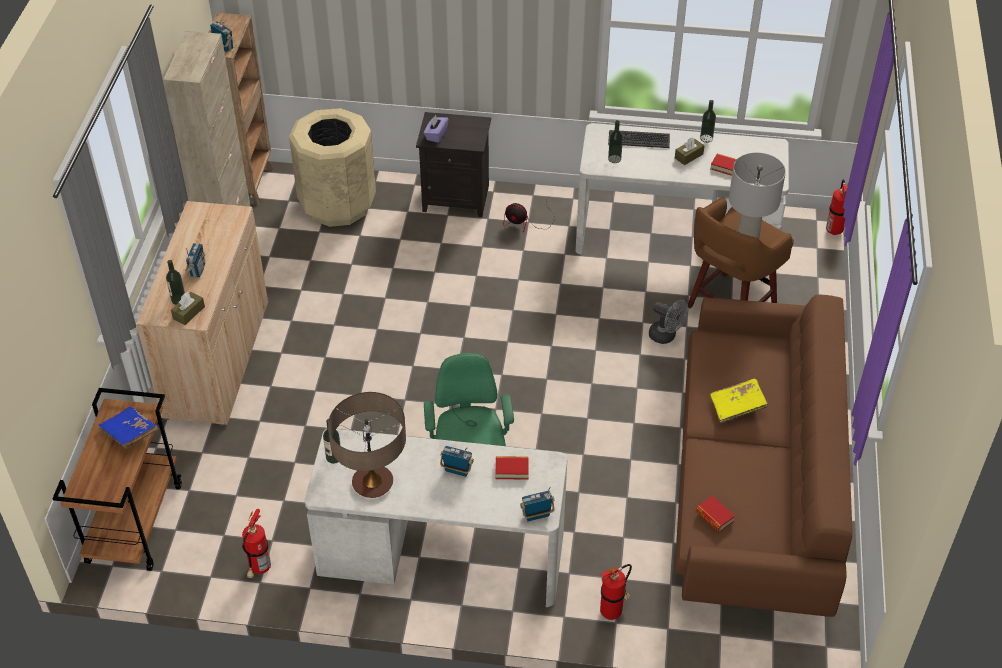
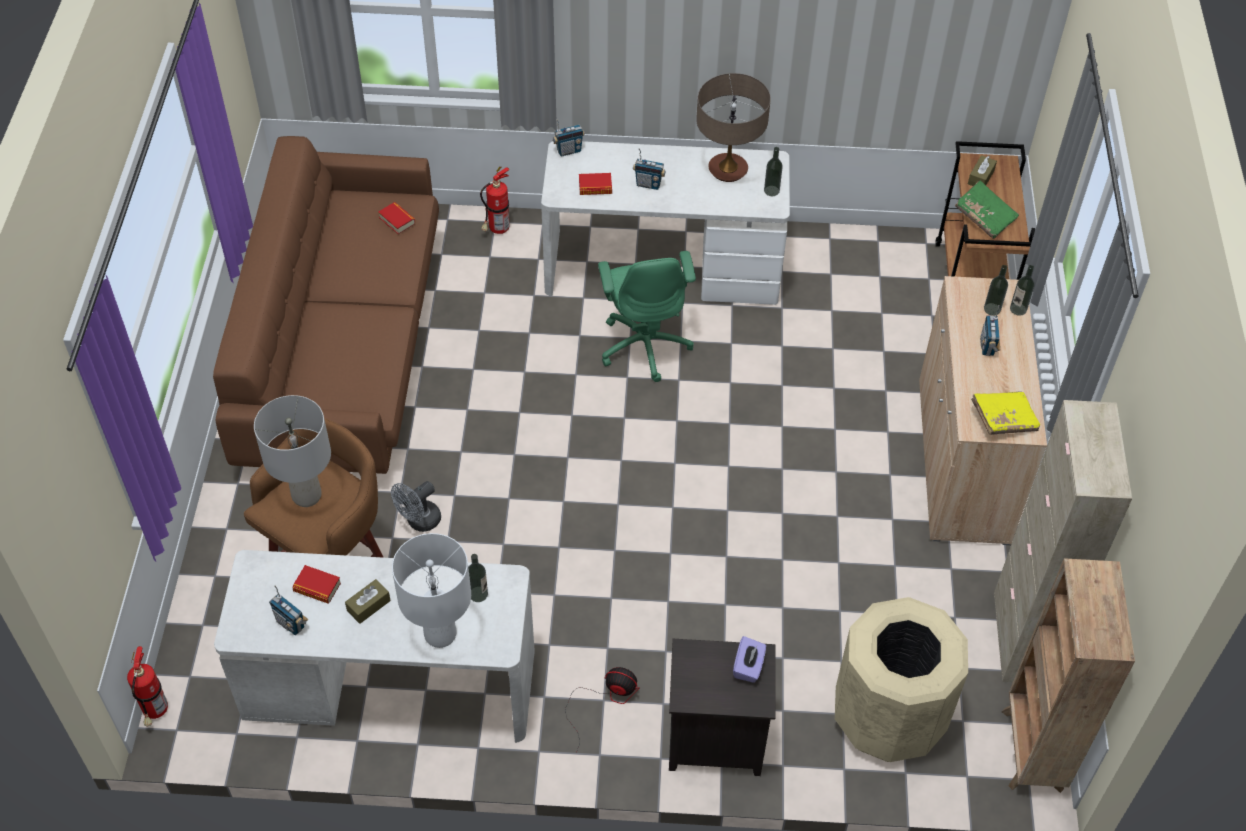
camera: 175 degrees right, 5 degrees up
blue book [98,407,159,449] -> green book [955,180,1019,239]
brown tissue box [171,292,205,325] -> brown tissue box moved to [968,155,997,186]
radio [210,21,233,52] -> radio moved to [269,585,308,635]
fire extinguisher [242,509,271,578] -> none
keyboard [608,130,670,148] -> white table lamp [392,533,471,648]
grey fan [649,300,688,344] -> grey fan turned 75 degrees counterclockwise [391,481,441,532]
bottle [700,100,716,143] -> bottle moved to [1010,265,1035,316]
yellow book [710,379,768,423] -> yellow book moved to [971,391,1040,435]

